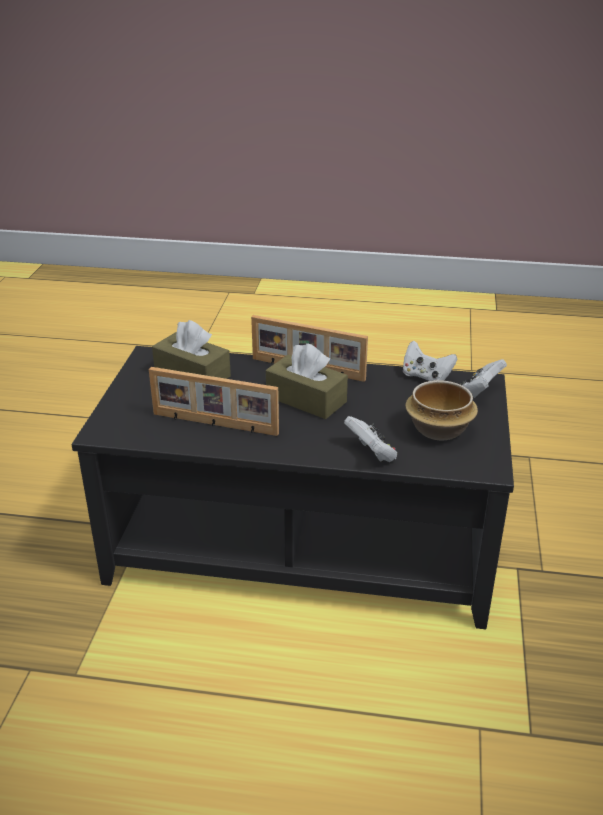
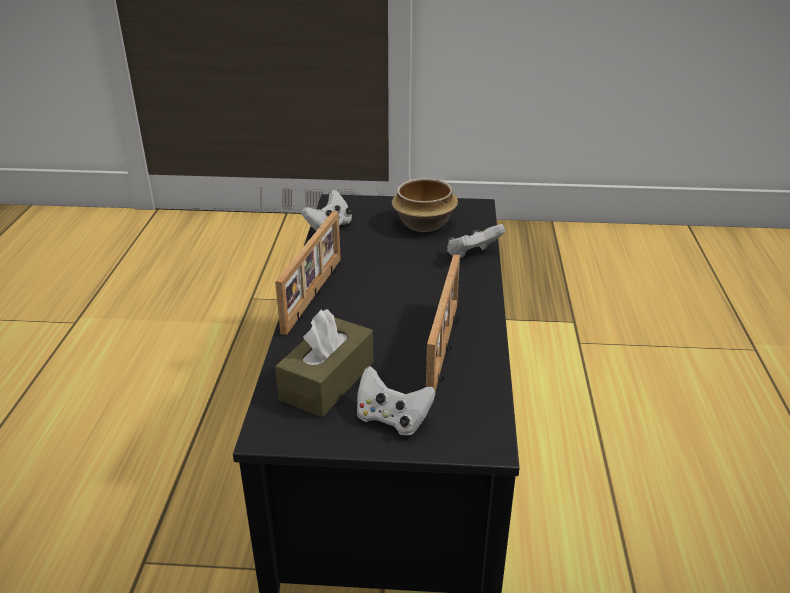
camera: 95 degrees left, 0 degrees up
brown tissue box [266,343,348,419] -> none
white game controller [460,359,507,398] -> white game controller moved to [357,366,436,436]

